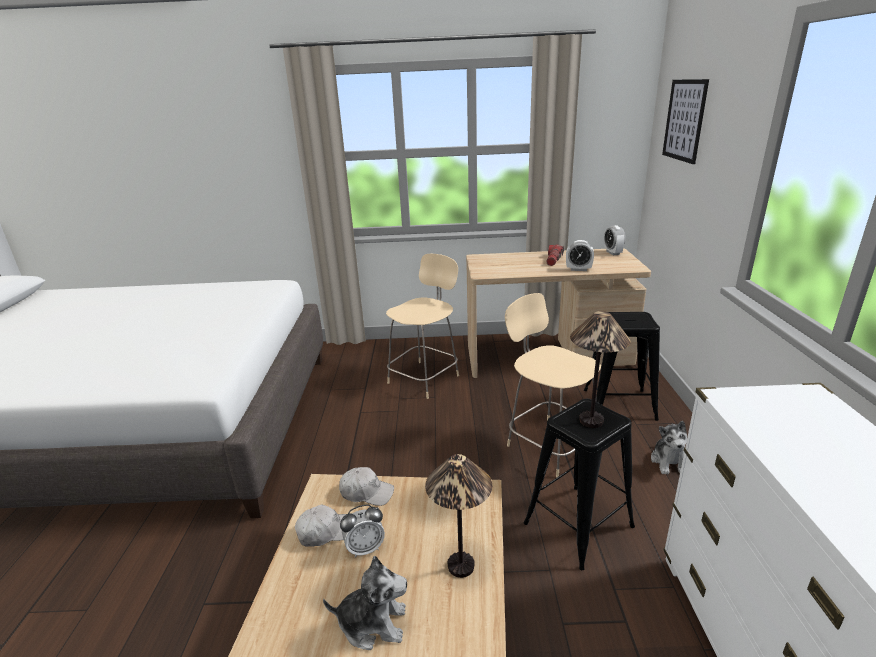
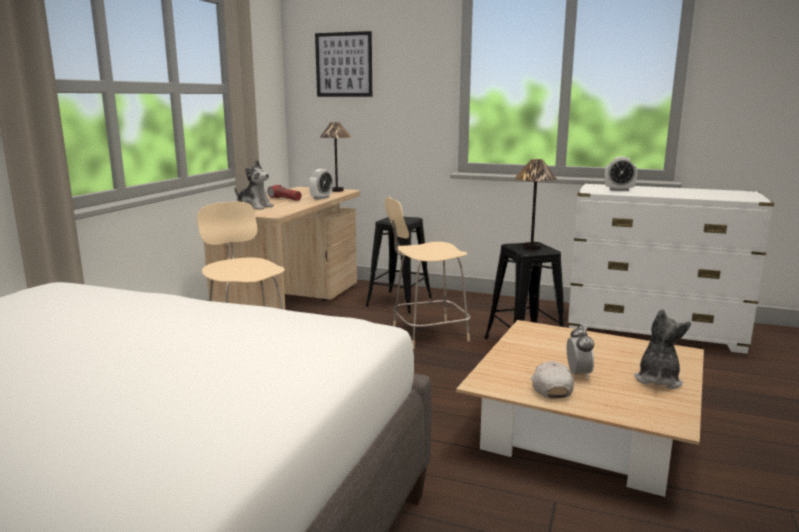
camera: 70 degrees left, 10 degrees down
white cap [339,467,394,506] -> none
table lamp [425,454,492,578] -> table lamp moved to [320,122,351,192]
alarm clock [604,225,625,255] -> alarm clock moved to [605,157,637,191]
plush toy [651,421,687,474] -> plush toy moved to [234,160,274,210]

